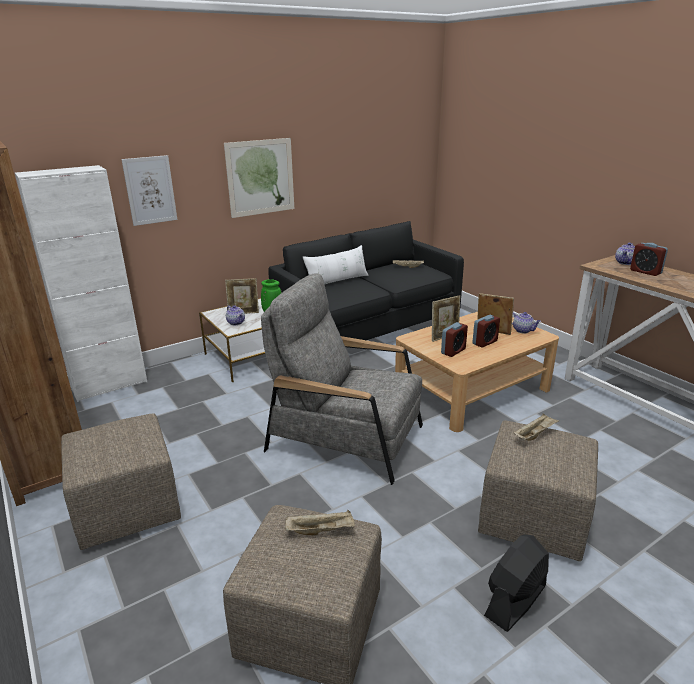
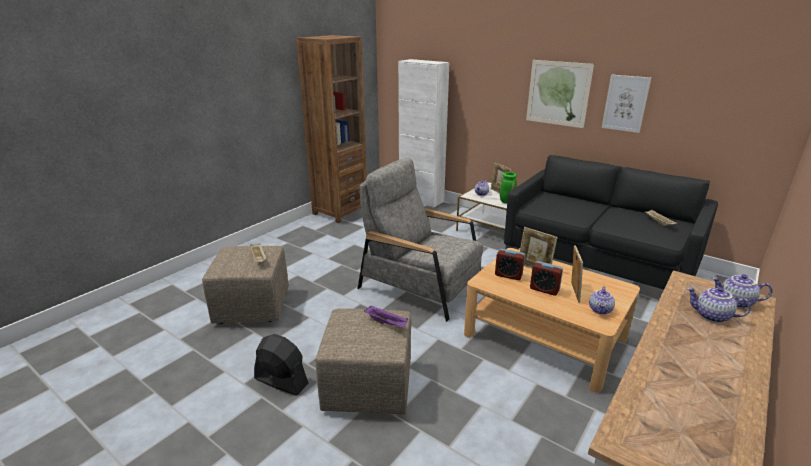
camera: 70 degrees right, 0 degrees up
beige ottoman [61,413,181,550] -> none
picture [121,155,177,226] -> picture moved to [602,74,651,133]
grey armchair [261,273,423,485] -> grey armchair turned 60 degrees counterclockwise [357,158,483,322]
white pillow [303,245,369,284] -> none
beige tray [513,413,560,441] -> purple tray [364,306,408,328]
alarm clock [630,243,668,276] -> teapot [687,287,751,323]

